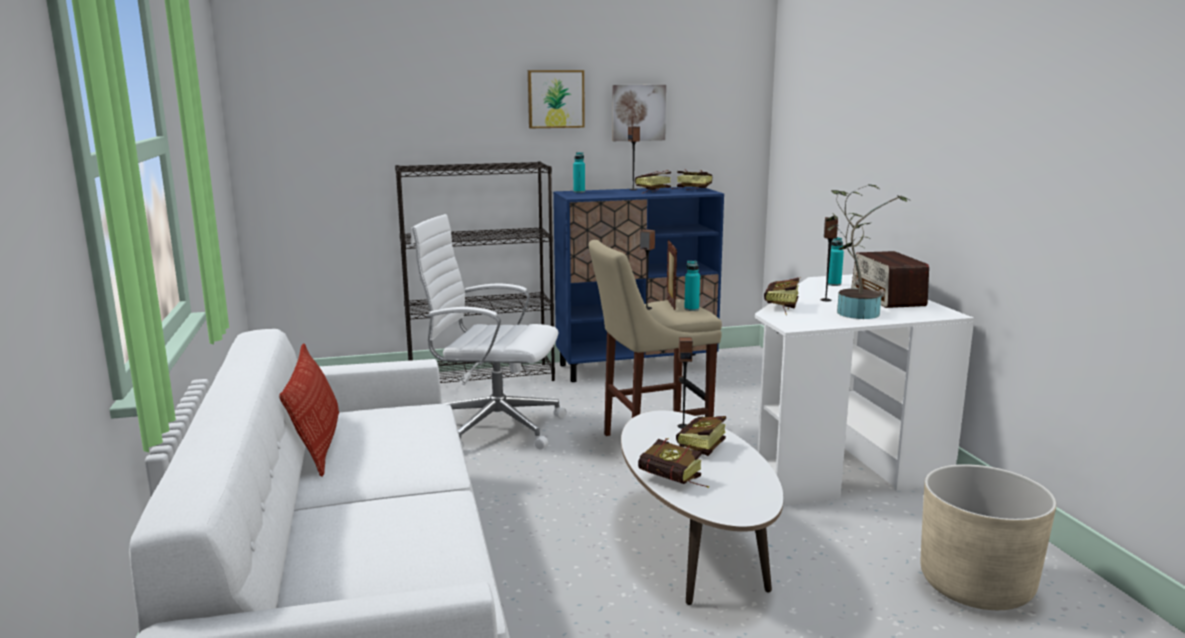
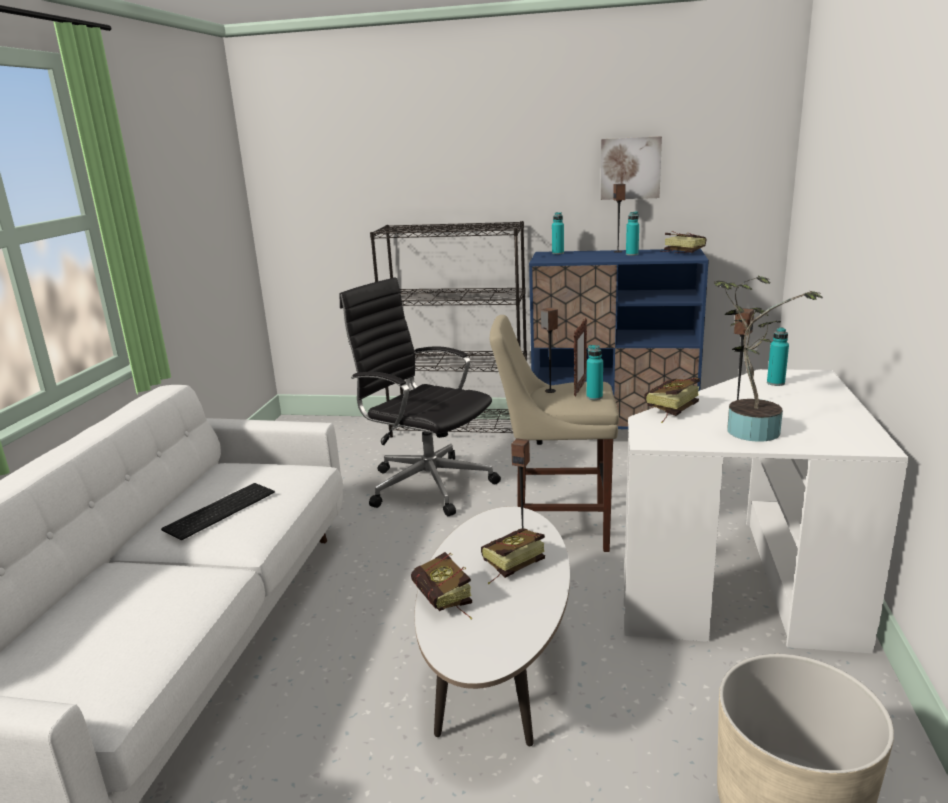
camera: 25 degrees right, 5 degrees up
pillow [279,343,339,477] -> none
white office chair [411,214,567,450] -> black office chair [339,277,501,516]
picture [528,70,585,128] -> none
book [635,170,671,194] -> turquoise bottle [626,211,639,256]
radio [852,251,929,308] -> none
none -> keyboard [161,483,275,540]

